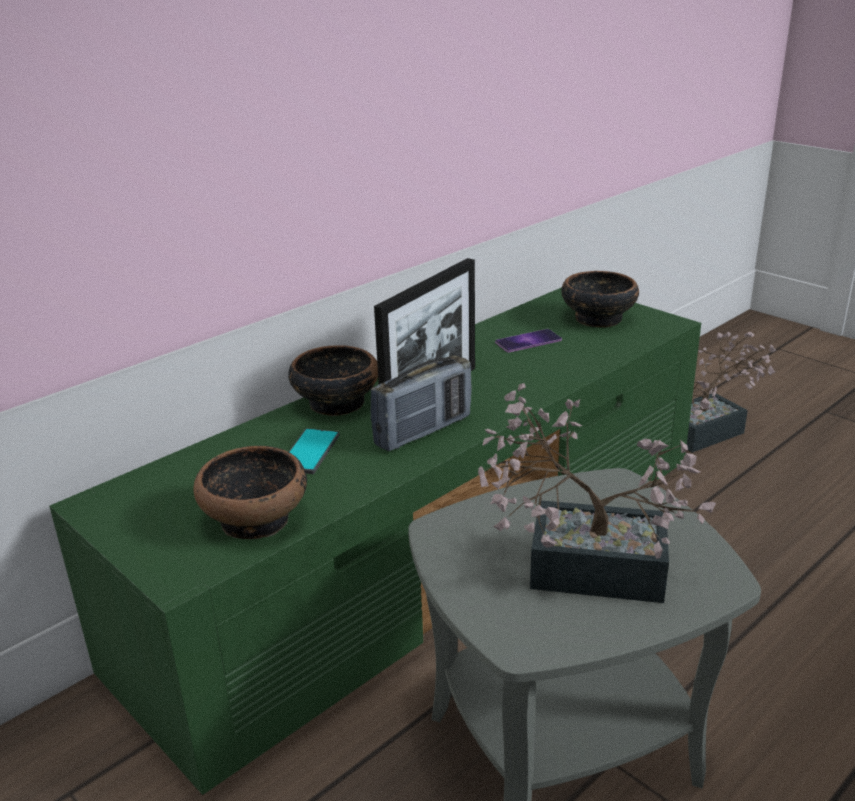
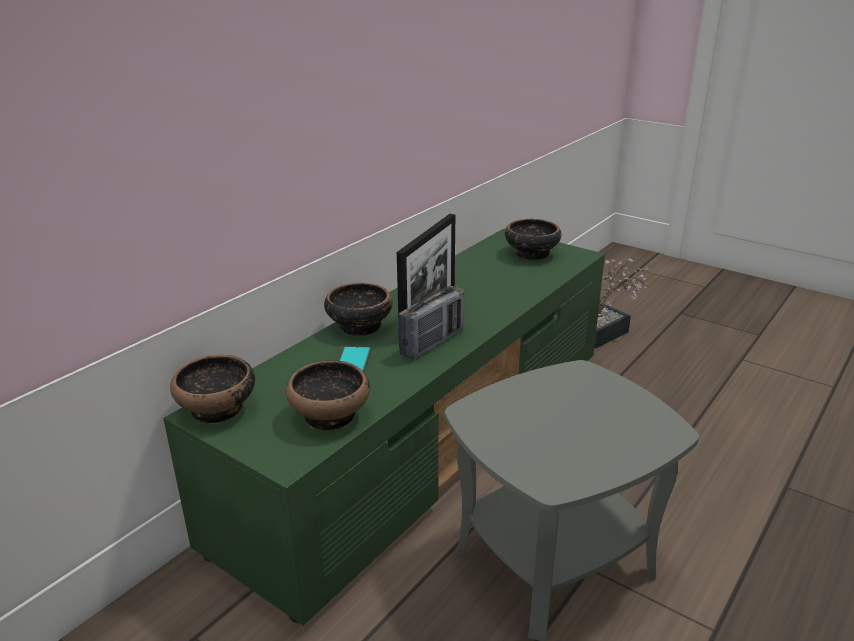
camera: 10 degrees left, 0 degrees up
potted plant [478,383,716,603] -> none
phone [495,329,562,353] -> none
none -> bowl [170,355,255,424]

